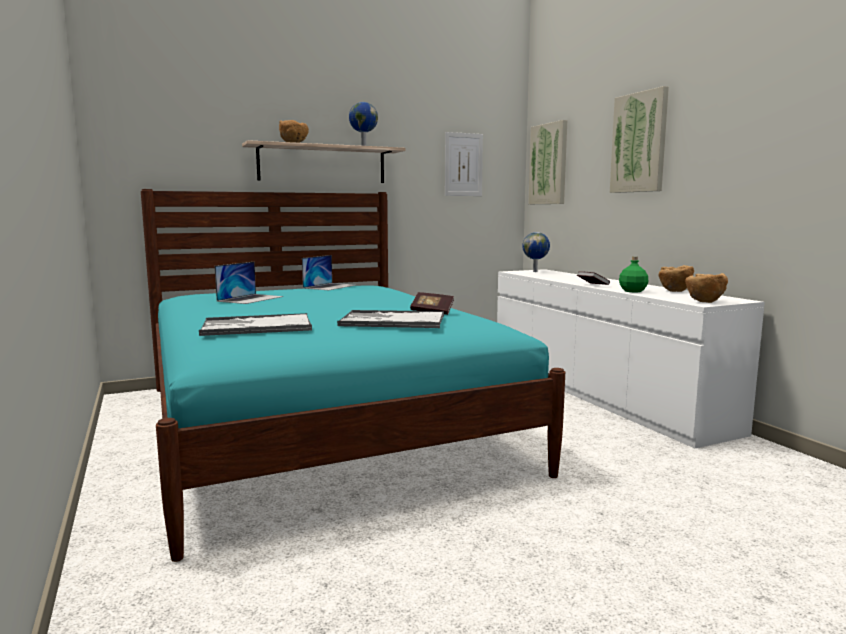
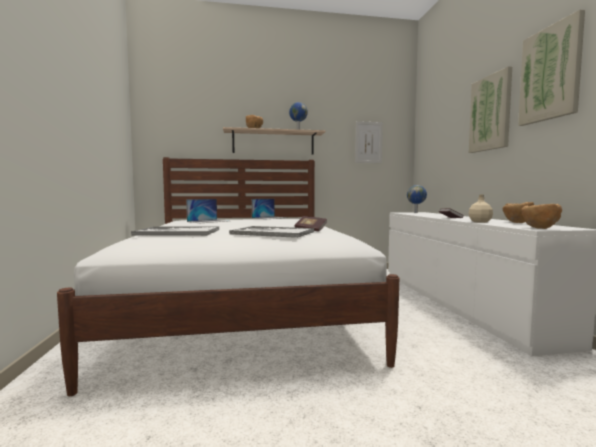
camera: 15 degrees right, 5 degrees down
turquoise bed [141,189,565,562] -> white bed [57,157,399,396]
picture [528,120,567,204] -> picture moved to [518,9,585,126]
green bottle [619,256,648,292] -> beige bottle [469,195,493,223]

